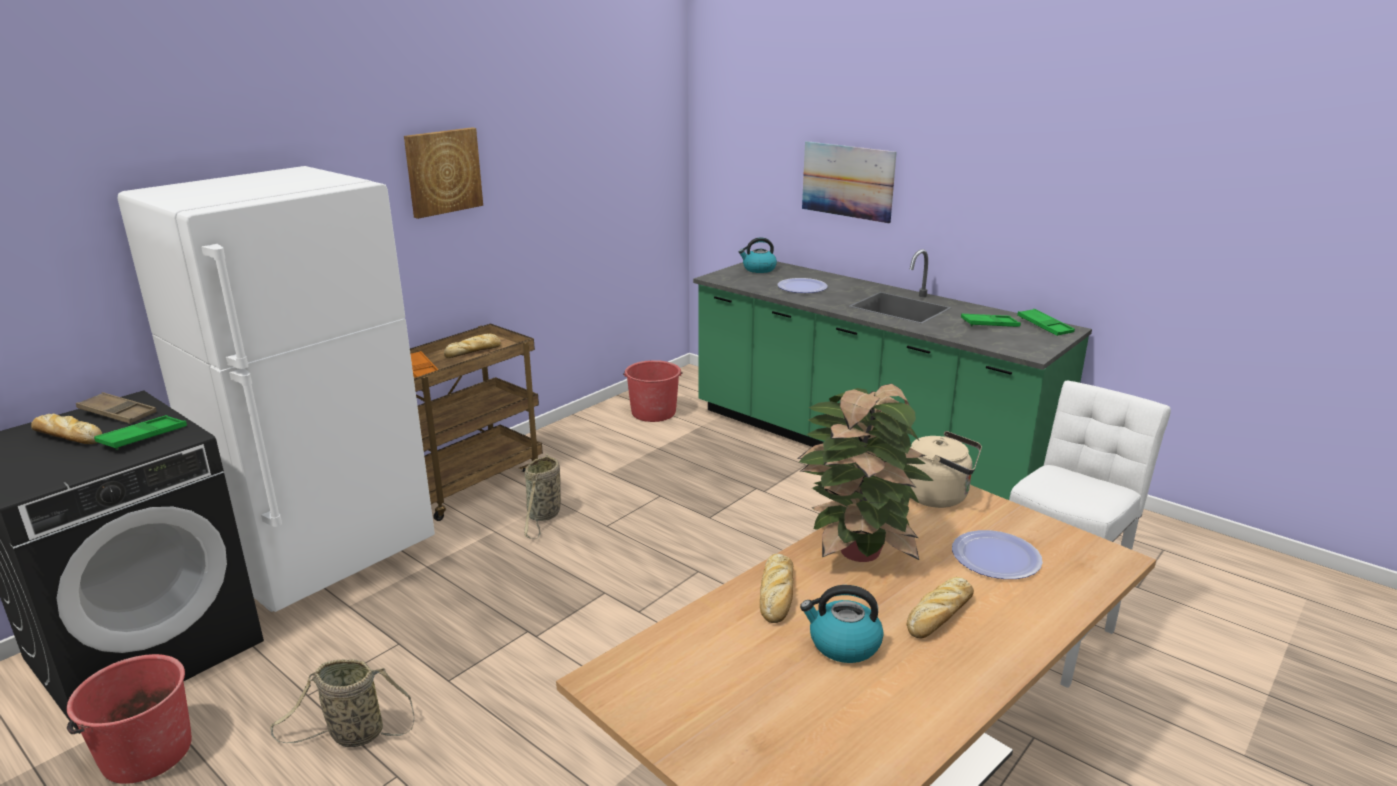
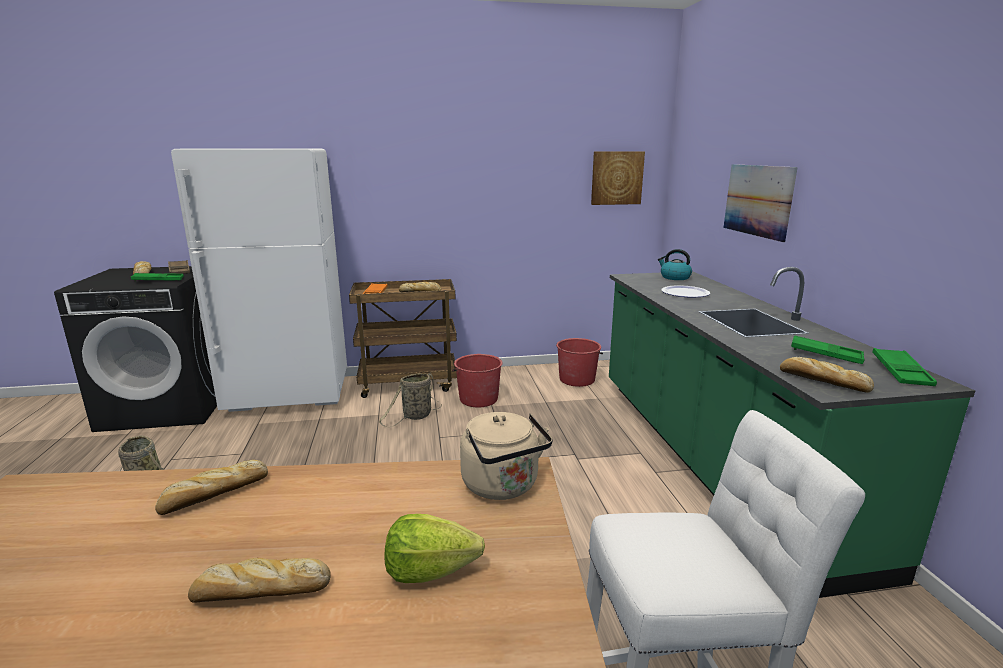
camera: 40 degrees right, 5 degrees down
red bucket [67,654,192,784] -> red bucket moved to [452,354,503,407]
picture [404,127,483,219] -> picture moved to [591,151,645,205]
potted plant [797,384,933,562] -> none
kettle [800,585,884,663] -> none
plate [952,530,1043,579] -> lettuce [385,514,485,583]
none -> bread [780,357,874,393]

